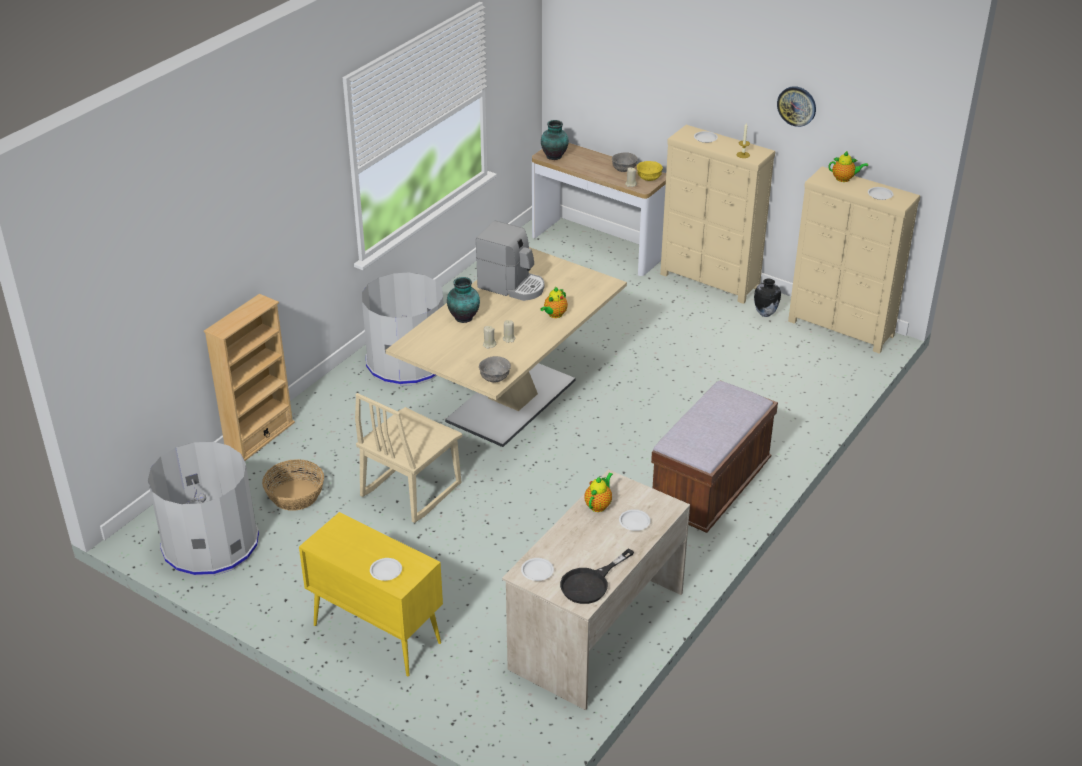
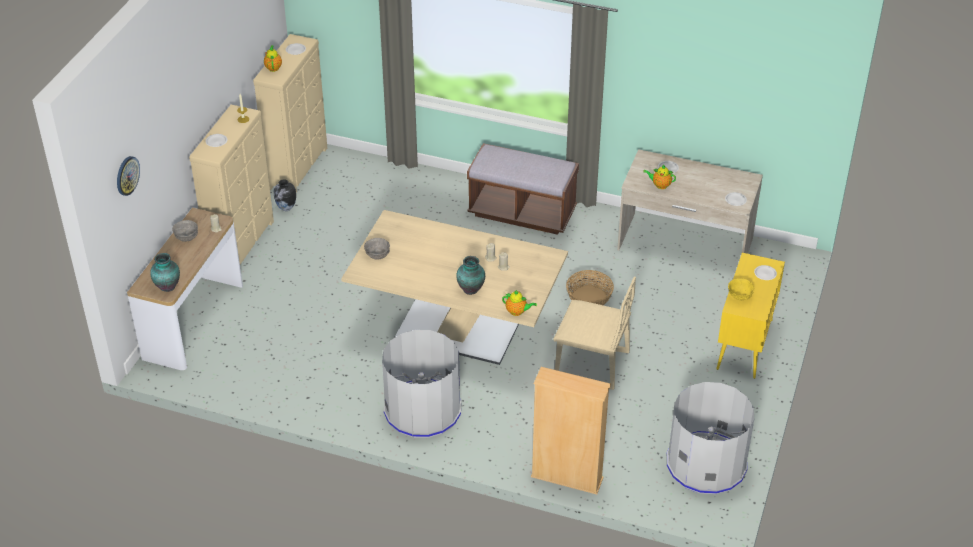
camera: 105 degrees left, 5 degrees up
basket [262,459,324,511] -> basket moved to [566,270,614,306]
coffee machine [476,221,544,301] -> none
grey bowl [479,356,511,383] -> grey bowl moved to [364,238,390,260]
teapot [540,287,568,318] -> teapot moved to [502,290,537,316]
black frying pan [560,548,634,604] -> none
yellow bowl [637,161,663,181] -> yellow bowl moved to [728,278,754,300]
wall clock [777,86,816,127] -> wall clock moved to [117,156,140,196]

